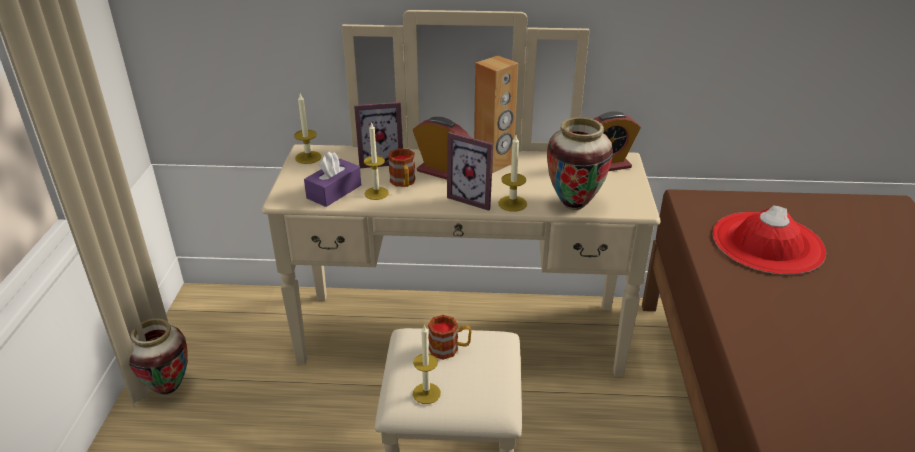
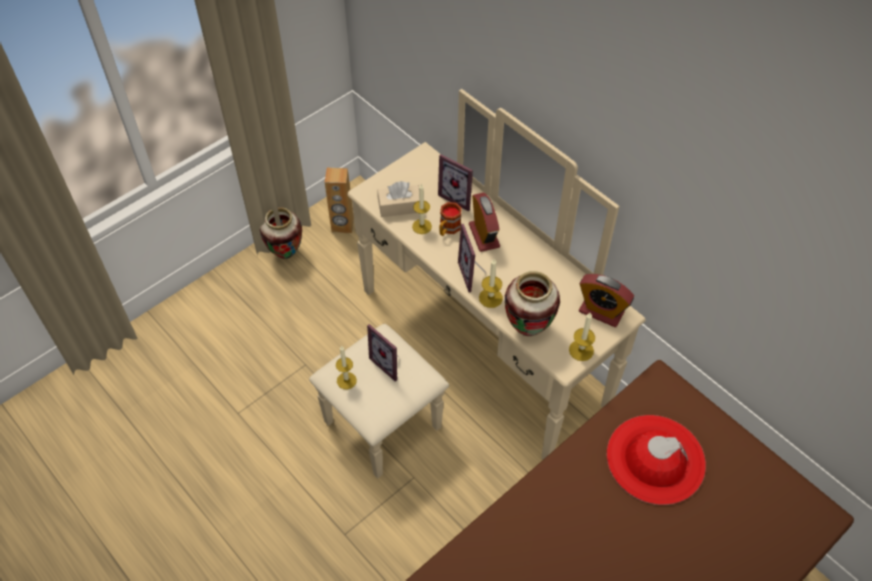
camera: 45 degrees right, 20 degrees up
candle [294,94,321,164] -> candle moved to [569,313,595,361]
purple tissue box [304,152,361,207] -> beige tissue box [378,181,419,217]
mug [428,315,472,360] -> picture frame [367,324,399,382]
brown speaker [474,55,518,173] -> brown speaker moved to [325,168,354,233]

